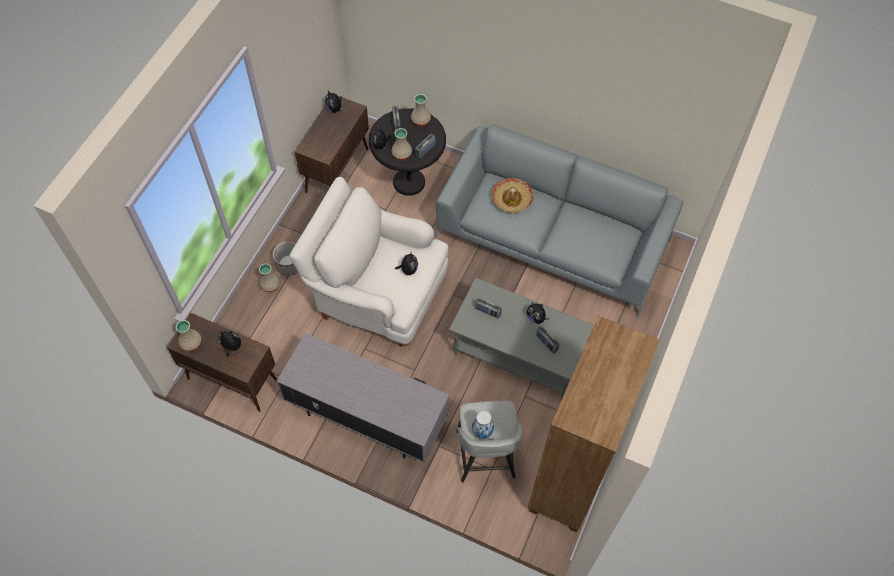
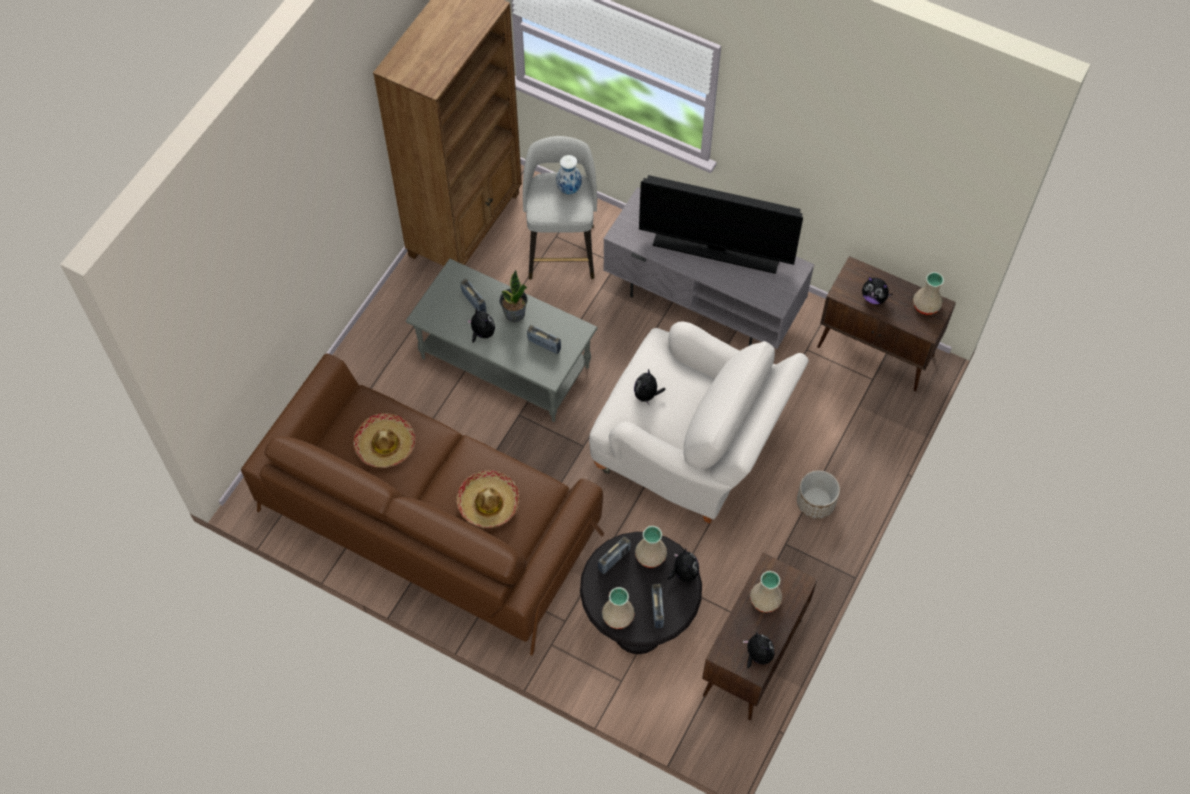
camera: 175 degrees left, 0 degrees up
beige vase [259,263,280,292] -> beige vase moved to [750,571,783,613]
grey sofa [435,124,683,318] -> brown sofa [241,354,604,655]
none -> hat [354,413,415,468]
none -> potted plant [499,270,528,322]
none -> television [639,175,803,274]

